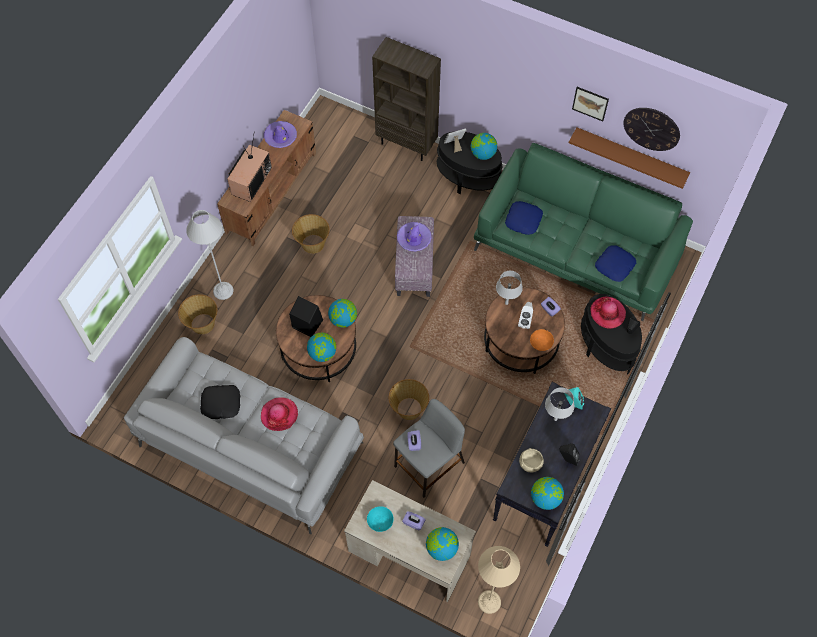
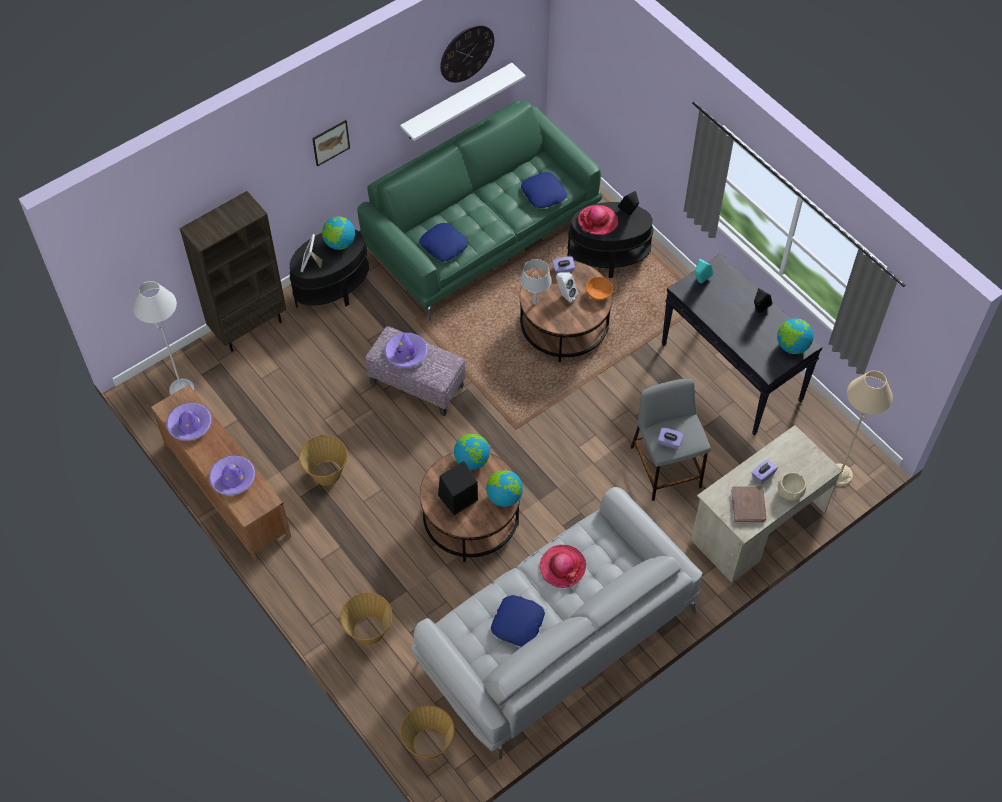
camera: 65 degrees left, 5 degrees down
grey floor lamp [186,210,234,300] -> grey floor lamp moved to [133,281,194,395]
black pillow [200,385,240,419] -> blue pillow [491,595,545,646]
television [227,131,272,202] -> purple hat [209,455,255,495]
turquoise bowl [367,506,394,532] -> brown book [731,487,766,522]
basket [389,379,429,420] -> basket moved to [400,705,455,760]
globe [426,527,459,561] -> none
beige bowl [519,448,544,472] -> beige bowl moved to [778,472,806,500]
grey table lamp [545,387,575,421] -> none
brown shelf [569,127,690,189] -> white shelf [400,63,526,141]
picture [572,87,609,121] -> picture moved to [312,120,350,167]

